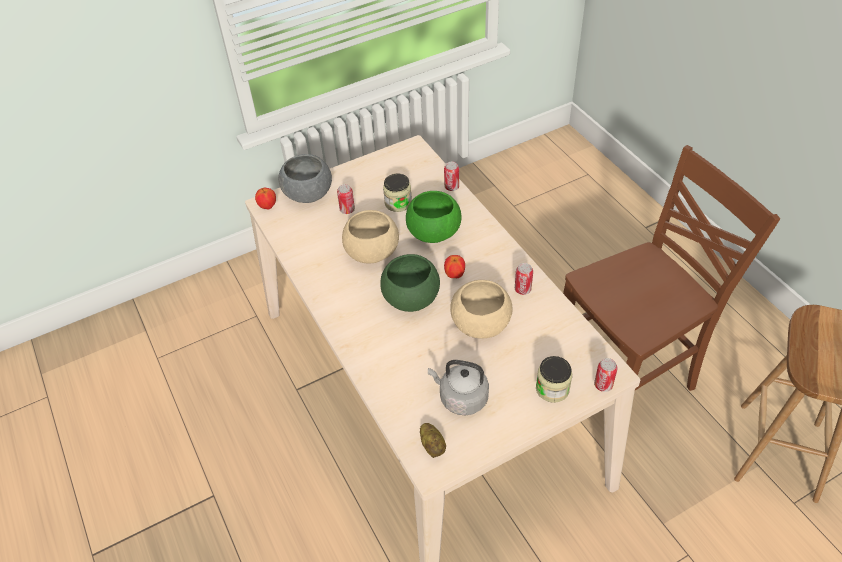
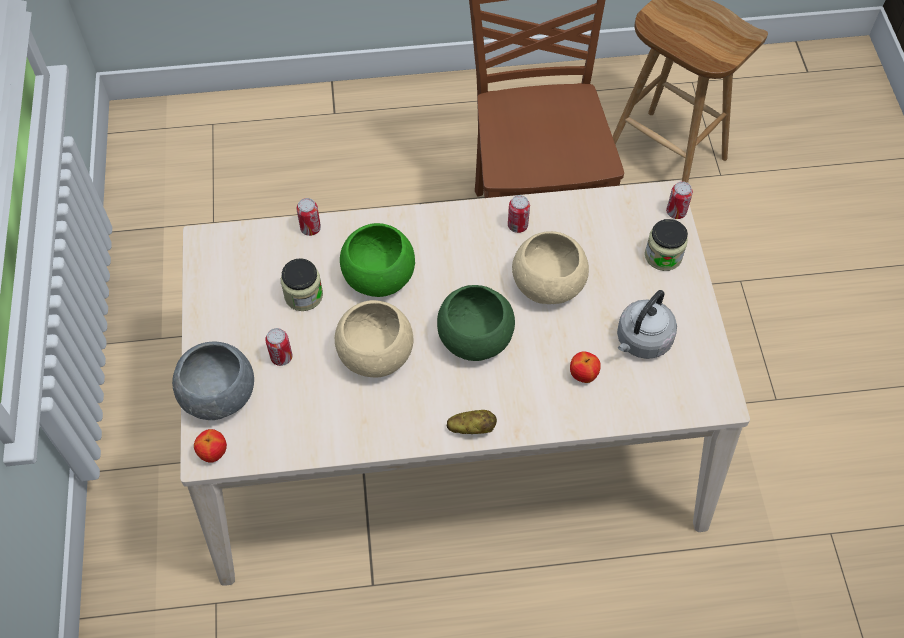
camera: 70 degrees left, 10 degrees up
potato [420,423,446,458] -> potato moved to [447,410,497,434]
apple [444,255,465,278] -> apple moved to [570,351,601,383]

